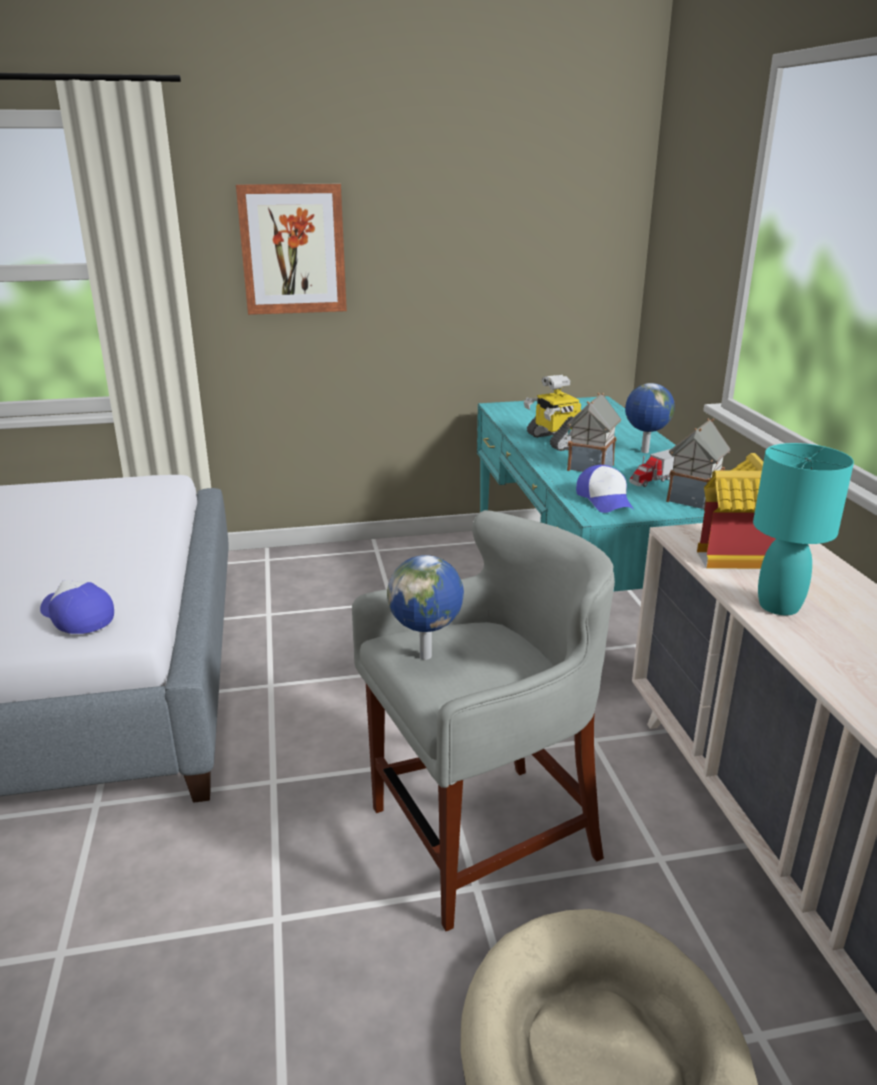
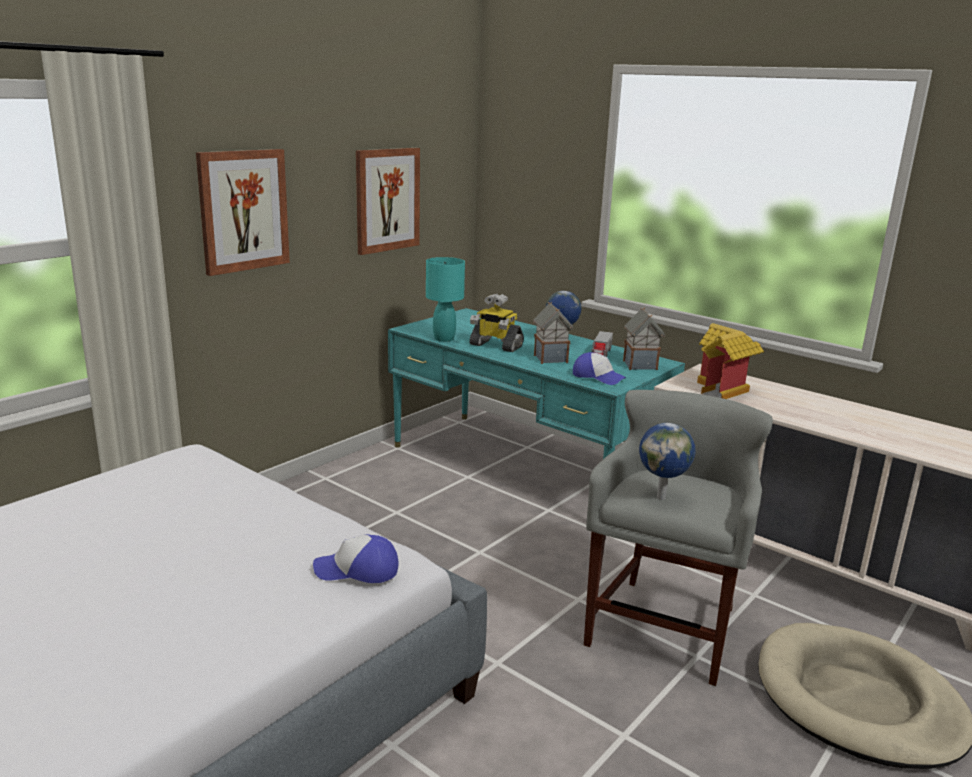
camera: 40 degrees left, 5 degrees down
turquoise table lamp [753,443,854,615] -> turquoise table lamp moved to [426,257,465,342]
none -> picture [356,148,420,255]

